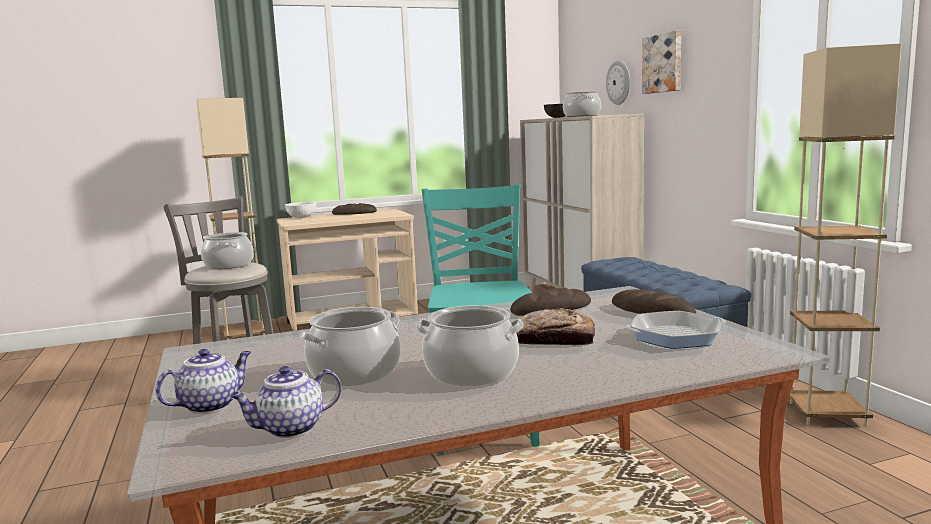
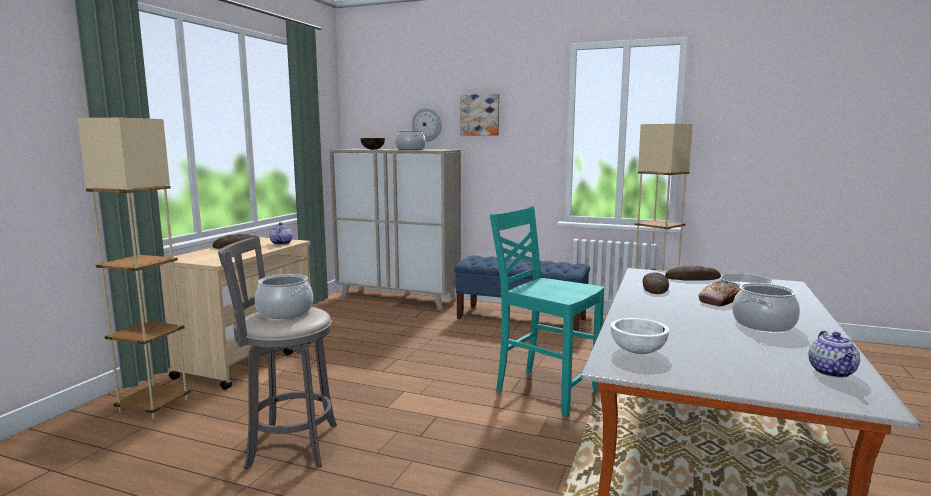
camera: 50 degrees left, 0 degrees up
teapot [155,349,251,414] -> teapot moved to [269,222,293,245]
white bowl [285,202,316,218] -> white bowl moved to [611,318,669,354]
cooking pot [300,307,401,386] -> none

